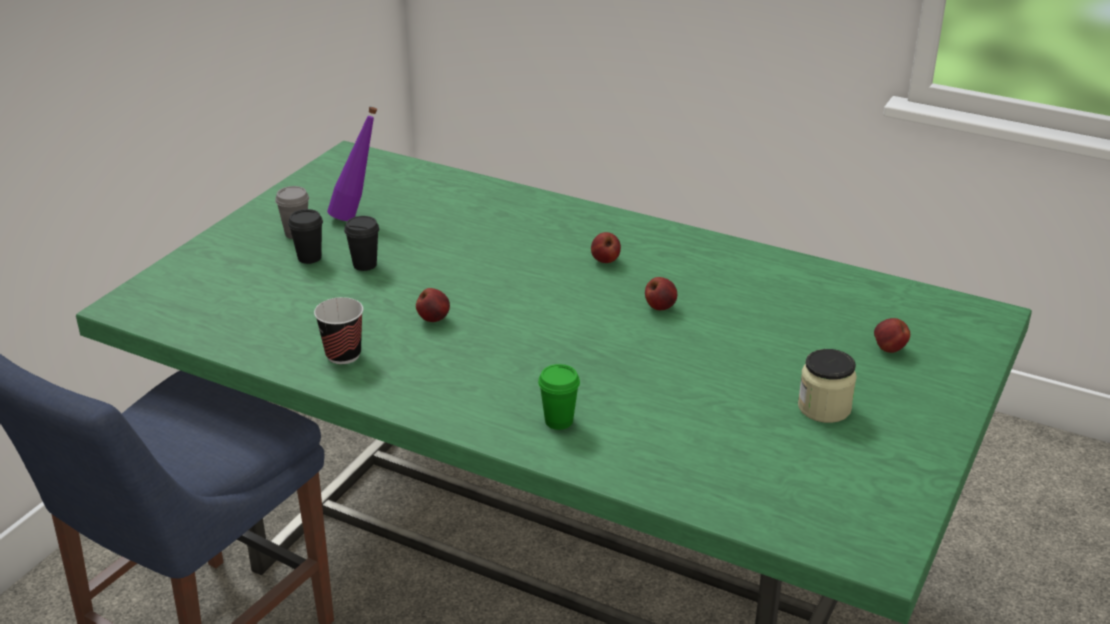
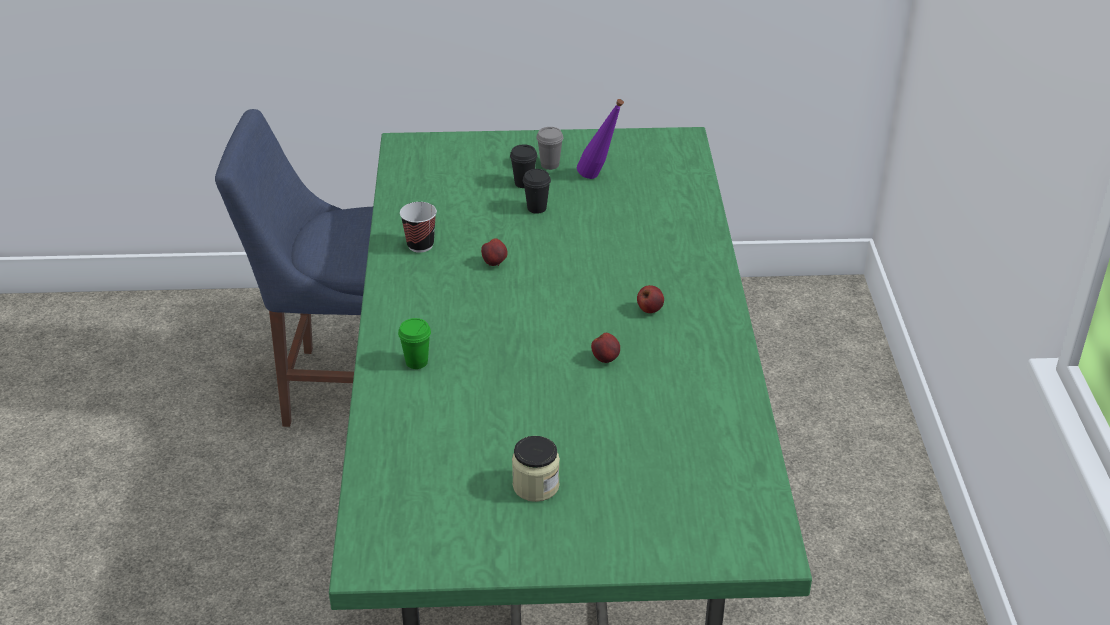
camera: 60 degrees right, 5 degrees up
apple [874,318,910,353] -> none

